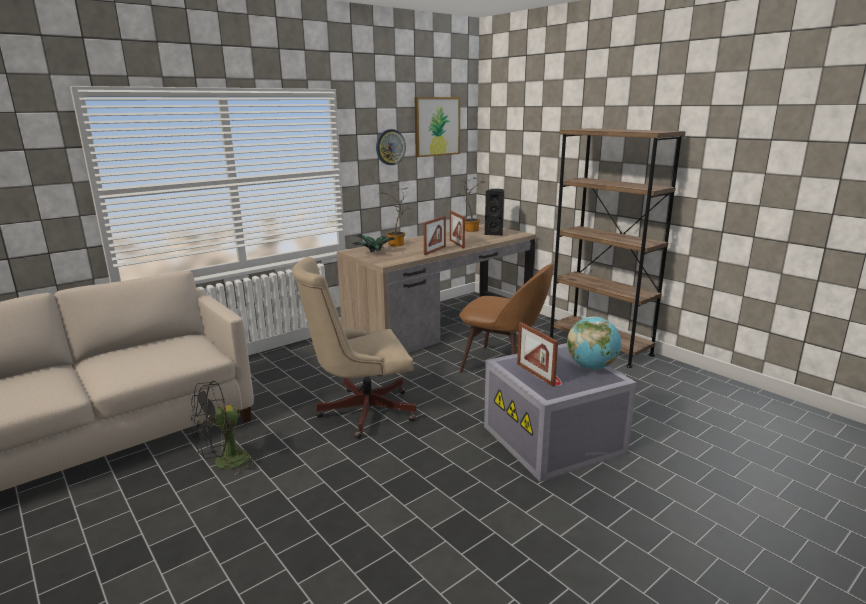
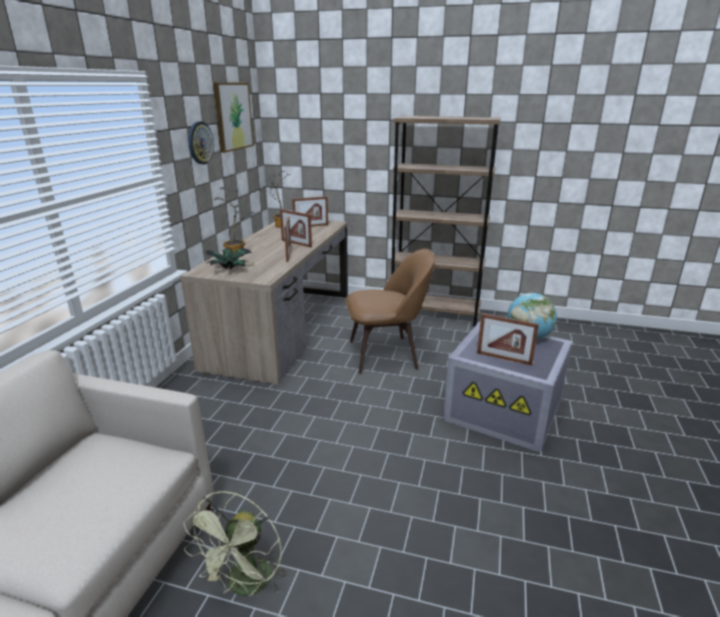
camera: 35 degrees left, 5 degrees up
black fan [191,381,261,476] -> green fan [183,491,286,596]
beige office chair [292,257,417,438] -> none
black speaker [485,189,504,236] -> picture frame [292,196,328,227]

